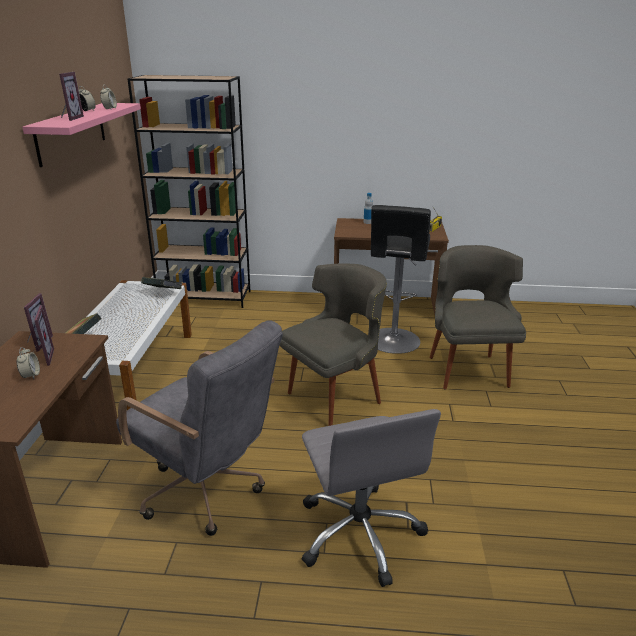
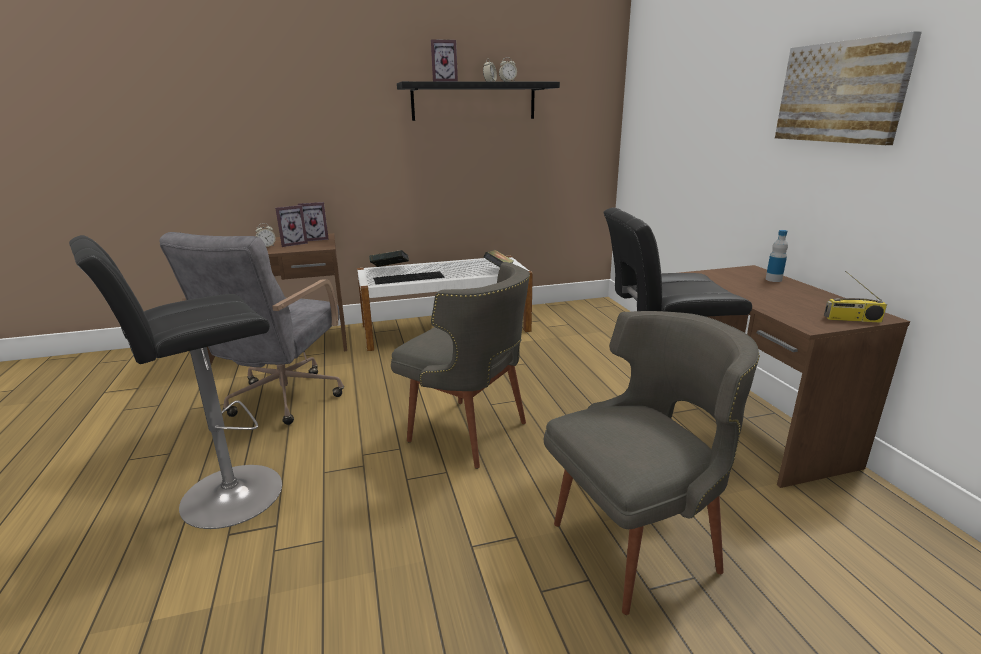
camera: 70 degrees right, 5 degrees down
pink shelf [22,103,141,167] -> black shelf [397,81,560,121]
beige bookcase [128,75,251,308] -> none
grey office chair [302,409,441,587] -> black stool [69,235,282,529]
none -> keyboard [373,271,444,284]
none -> picture [775,31,922,145]

